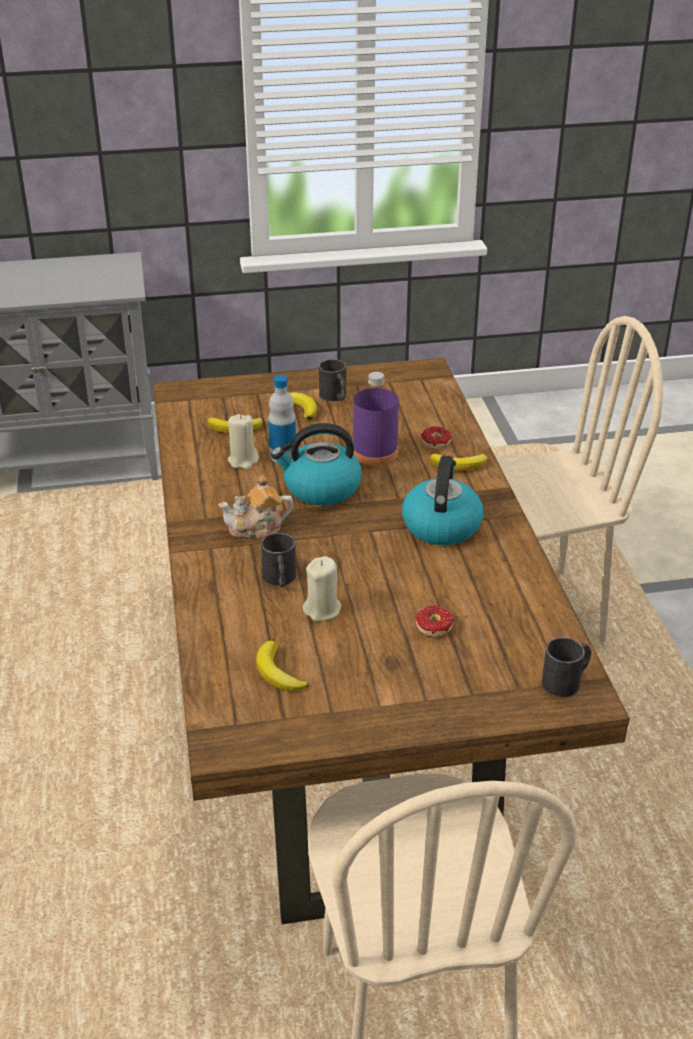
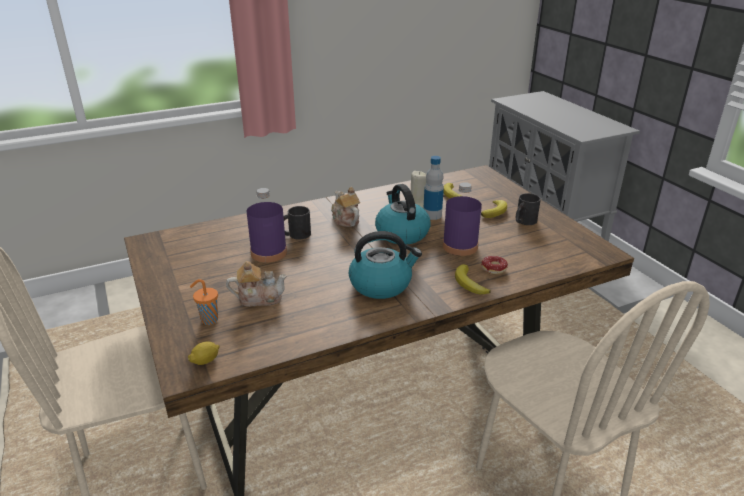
camera: 75 degrees right, 5 degrees down
banana [256,641,309,692] -> none
beige candle [303,556,341,621] -> purple bottle [246,188,287,263]
donut [416,605,472,637] -> teapot [226,261,287,307]
black mug [542,637,591,697] -> lemon [188,341,220,365]
none -> orange cup [190,279,218,325]

